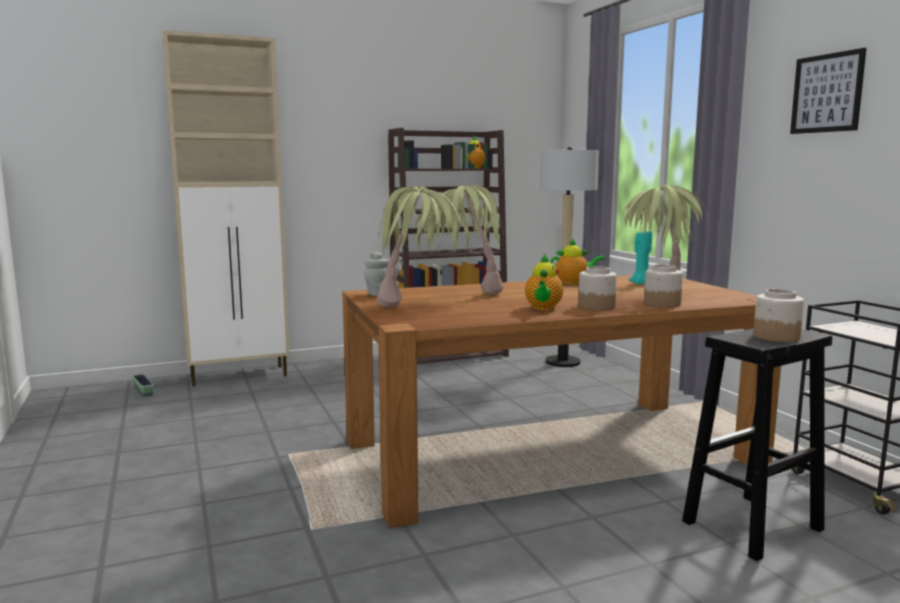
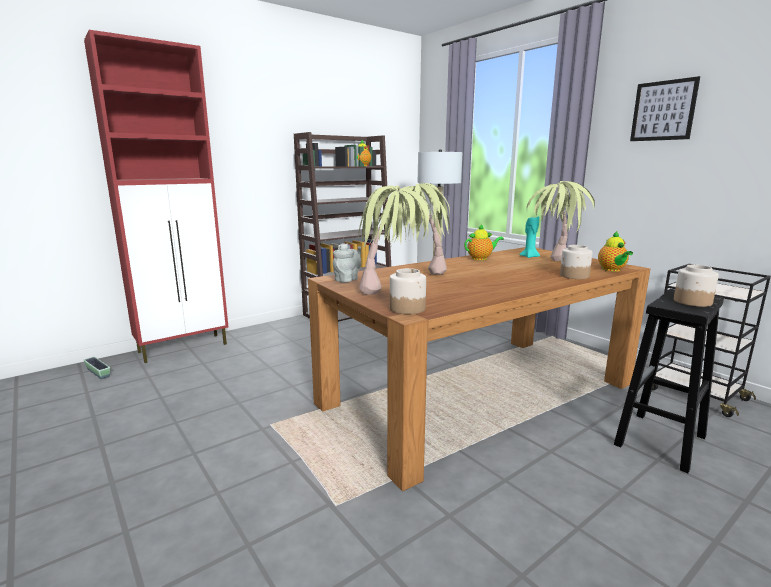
camera: 15 degrees left, 5 degrees up
beige cabinet [163,30,290,386] -> red cabinet [84,30,228,363]
teapot [525,254,563,310] -> teapot moved to [598,231,633,271]
jar [578,266,617,311] -> jar moved to [390,268,426,314]

